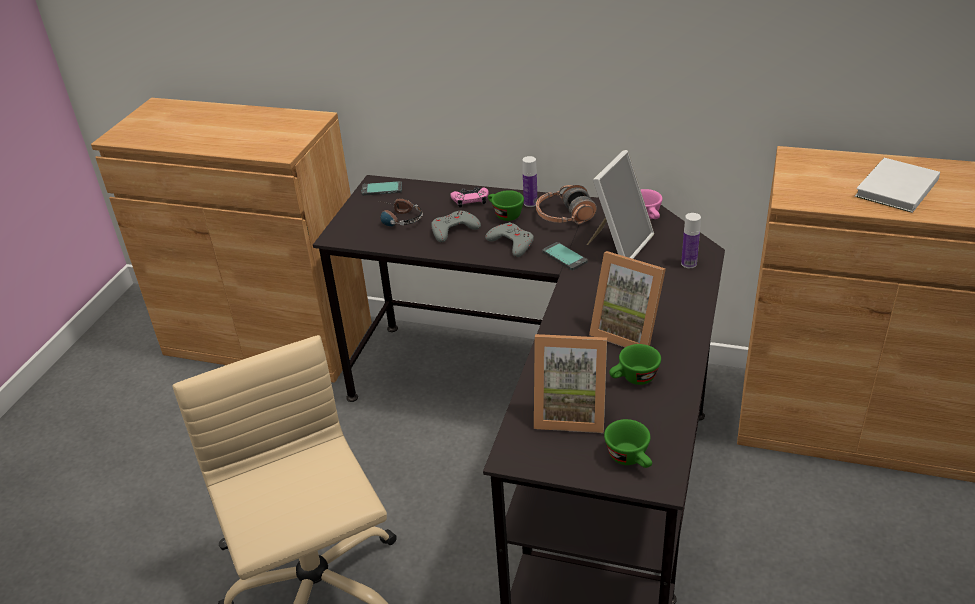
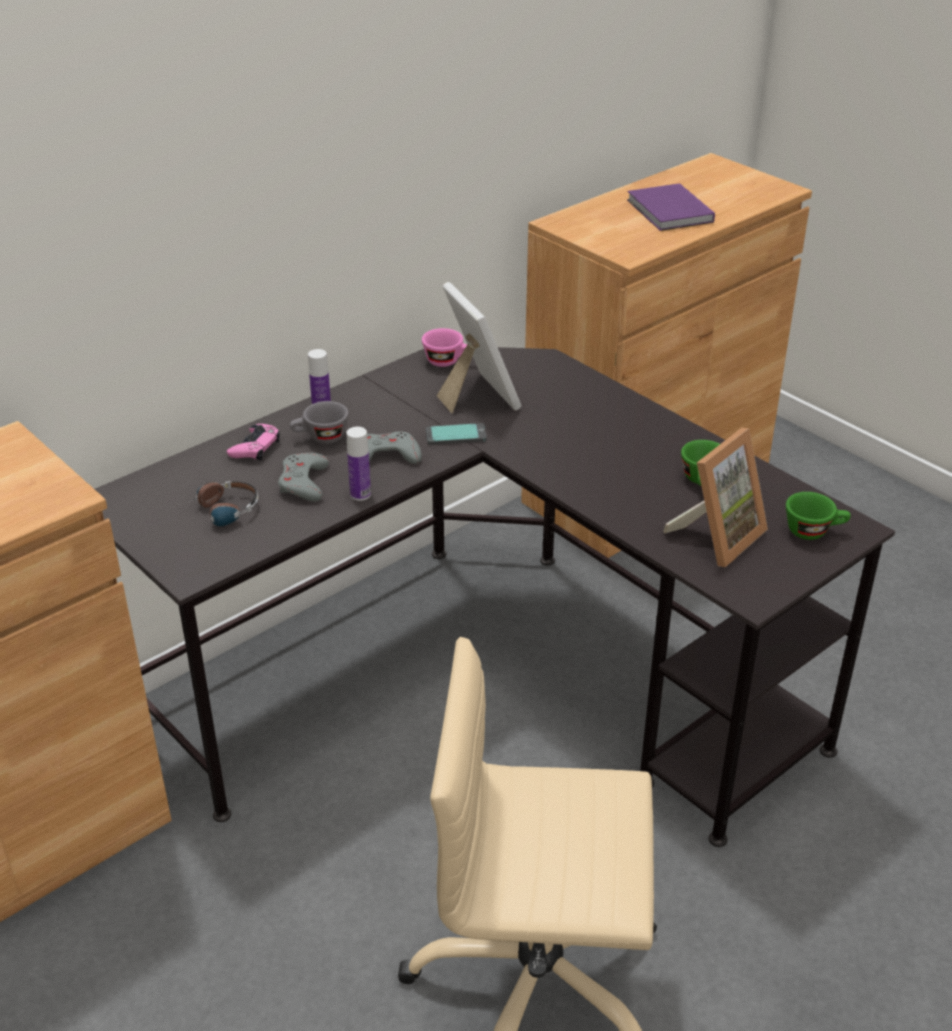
camera: 60 degrees left, 0 degrees up
phone [361,181,402,196] -> none
green cup [488,190,524,221] -> grey cup [290,401,349,444]
headphones [536,185,597,224] -> none
picture frame [589,251,666,347] -> none
bottle [681,213,701,268] -> bottle moved to [346,427,371,501]
white book [855,158,940,213] -> purple book [627,183,715,231]

